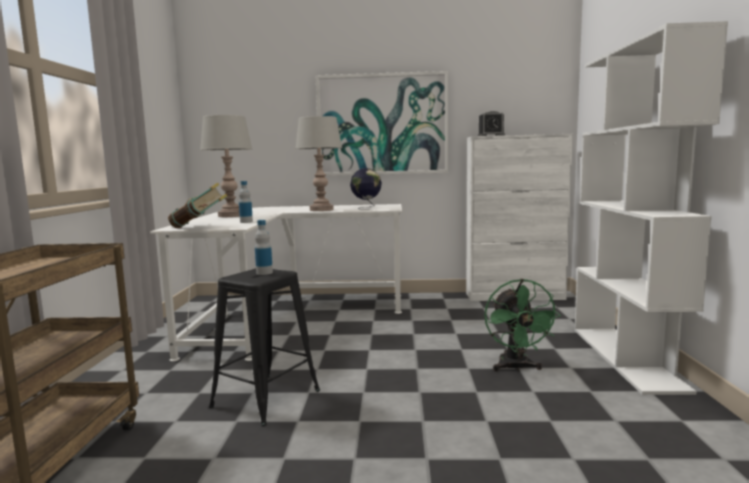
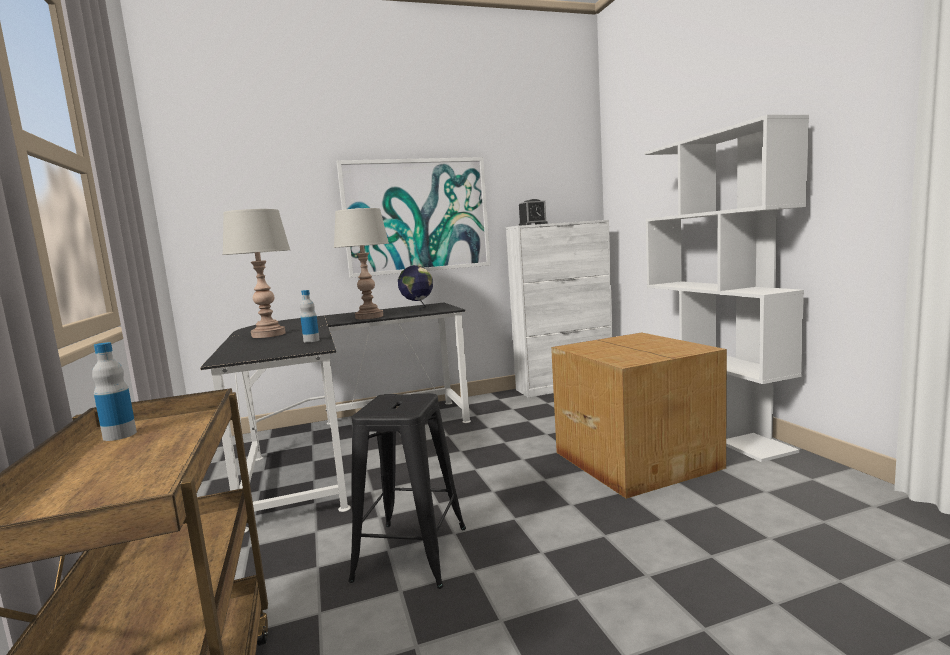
camera: 20 degrees left, 0 degrees up
white desk [150,204,402,361] -> black desk [200,303,471,533]
book [168,183,228,228] -> none
bottle [255,220,273,275] -> bottle moved to [92,342,137,441]
green fan [484,279,561,372] -> cardboard box [551,333,727,499]

